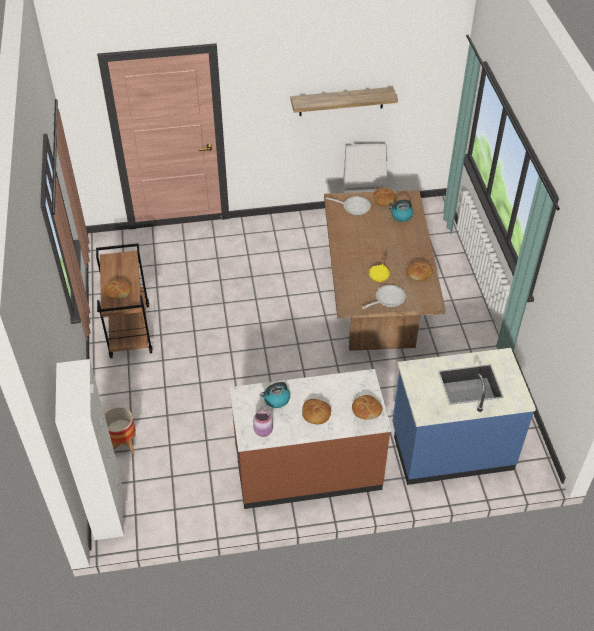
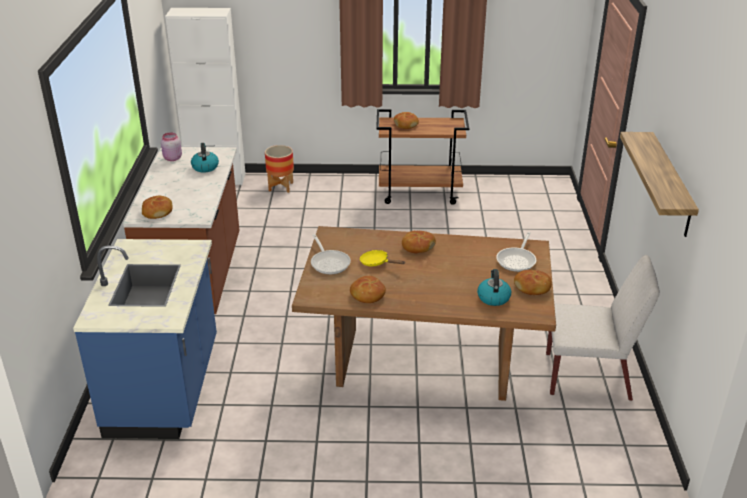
camera: 100 degrees right, 15 degrees down
bread [302,399,331,424] -> bread moved to [402,231,436,253]

